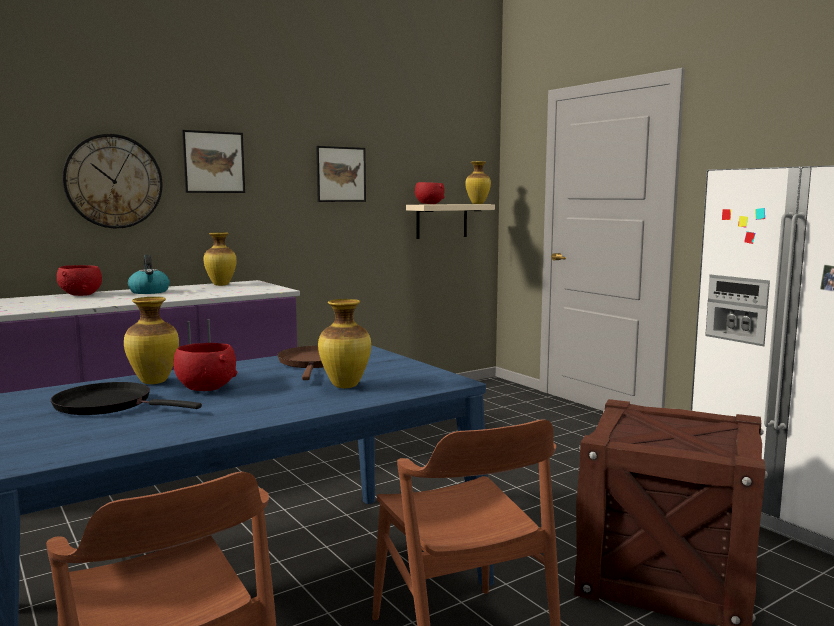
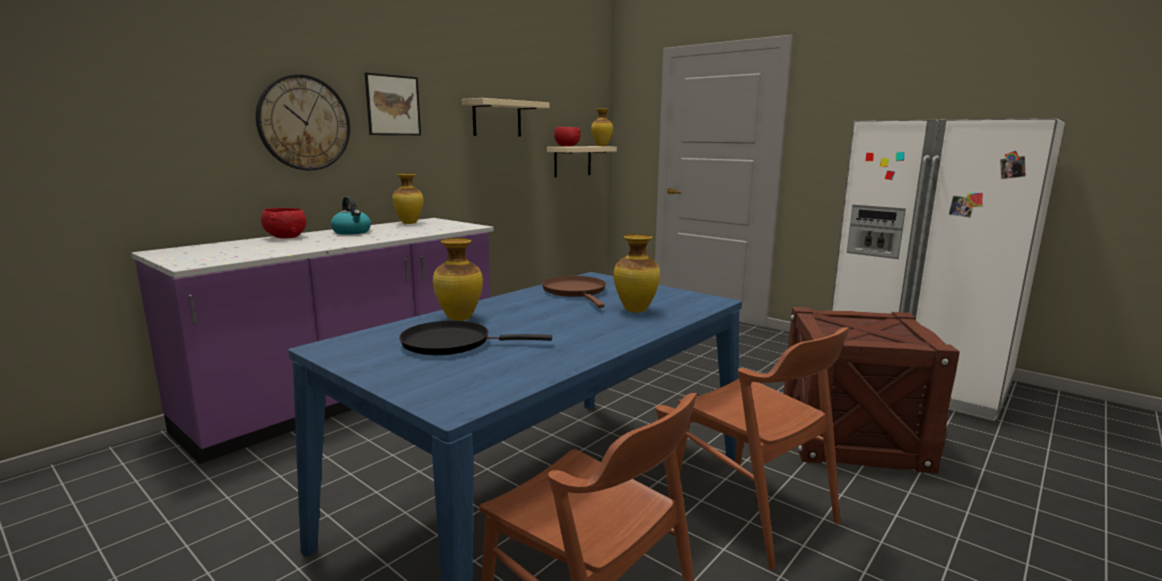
camera: 15 degrees left, 5 degrees up
red bowl [173,343,238,391] -> none
picture [316,146,366,202] -> beige shelf [462,98,549,136]

